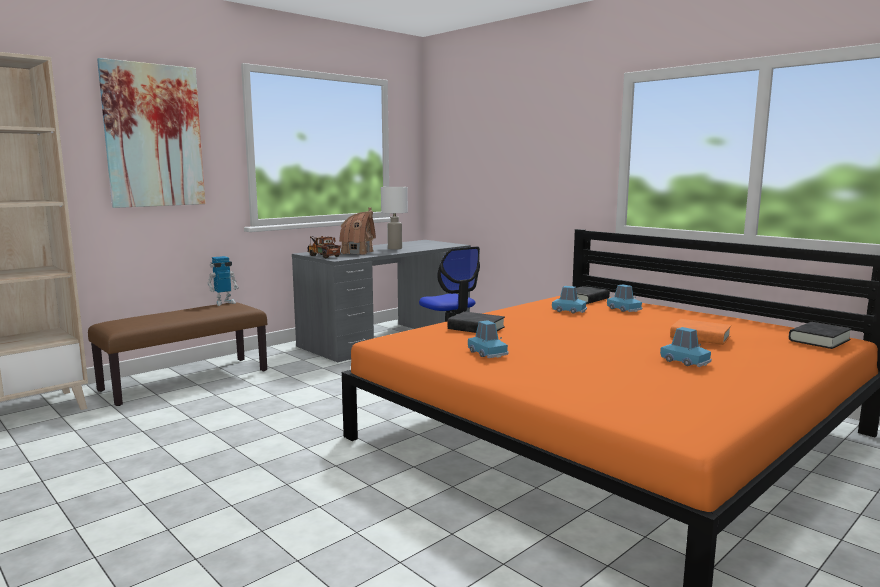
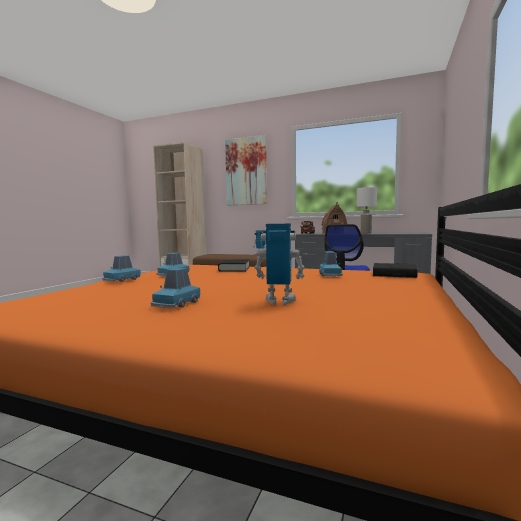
camera: 65 degrees right, 5 degrees down
blue toy car [607,284,642,312] -> blue toy car moved to [102,255,141,282]
orange book [670,319,731,345] -> toy robot [254,224,304,305]
black book [789,322,852,349] -> none

